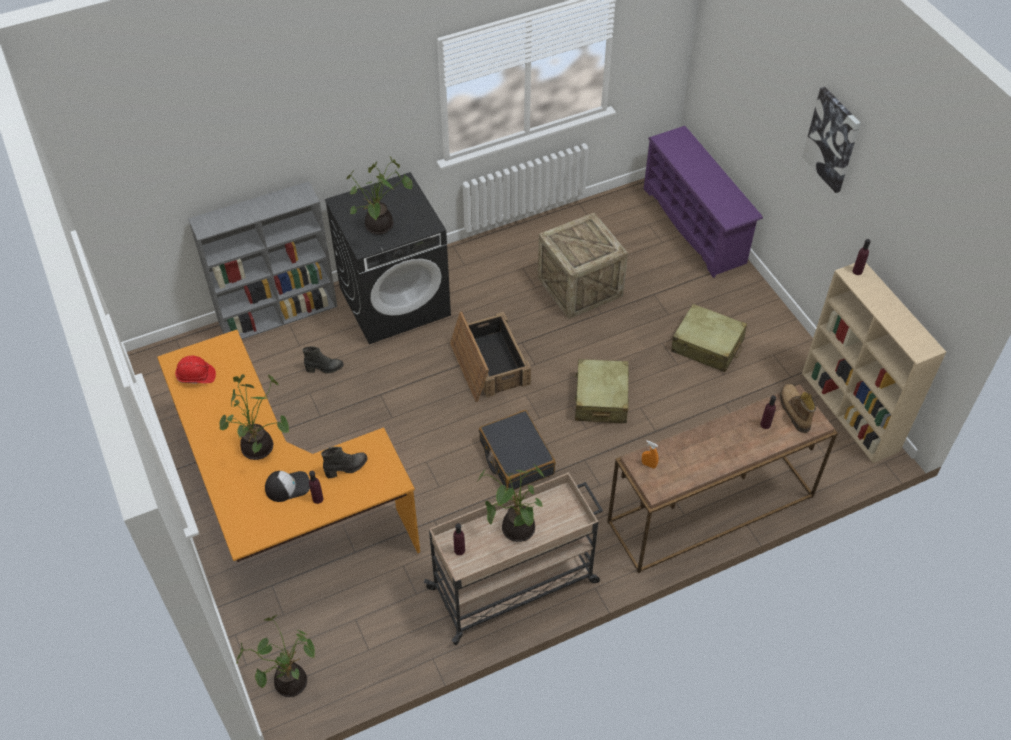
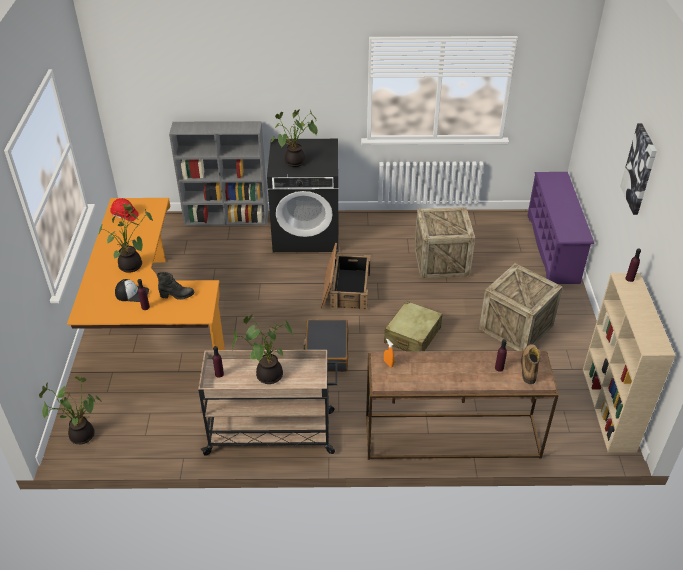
camera: 25 degrees right, 10 degrees down
black boot [302,346,344,374] -> none
beige suitcase [671,304,747,372] -> crate [479,263,563,351]

